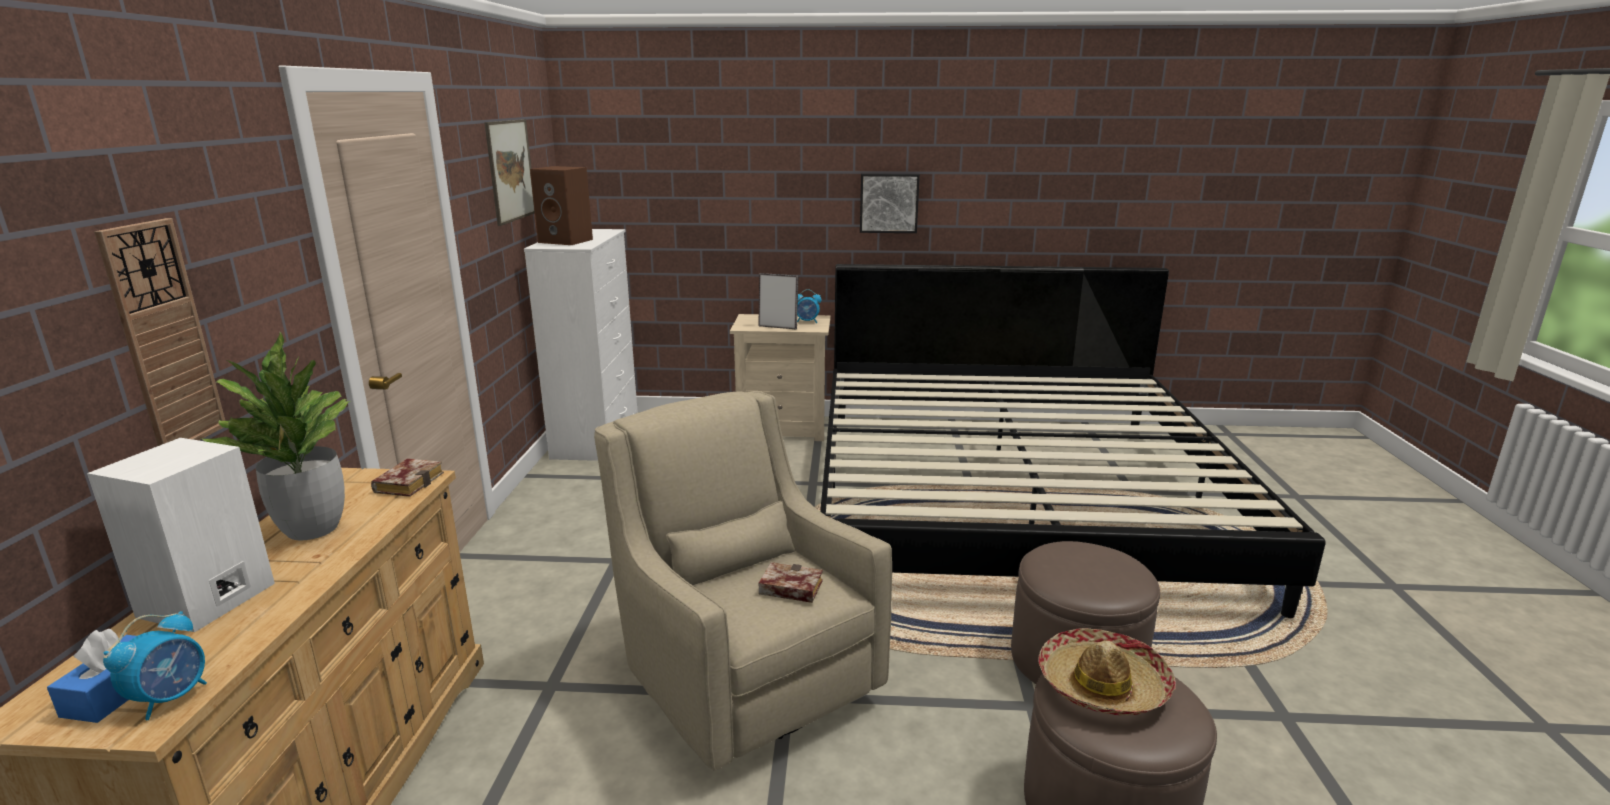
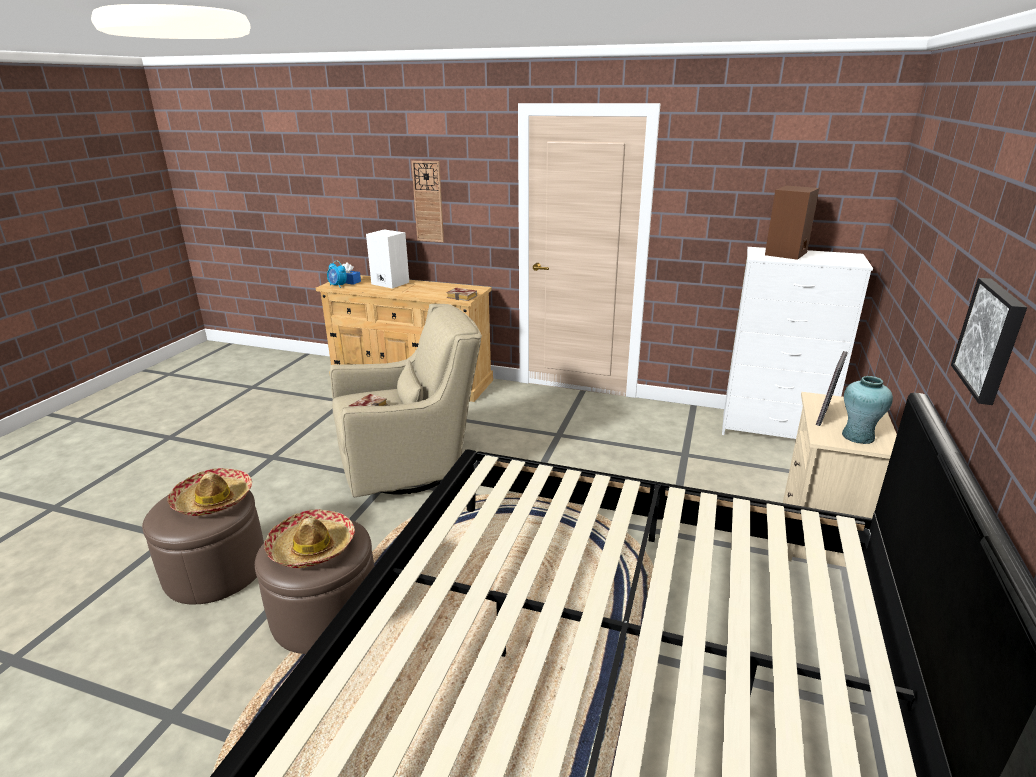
camera: 105 degrees right, 5 degrees up
potted plant [201,332,351,541] -> none
picture [484,119,535,226] -> none
alarm clock [797,289,821,323] -> turquoise vase [842,376,893,444]
none -> hat [264,509,355,568]

